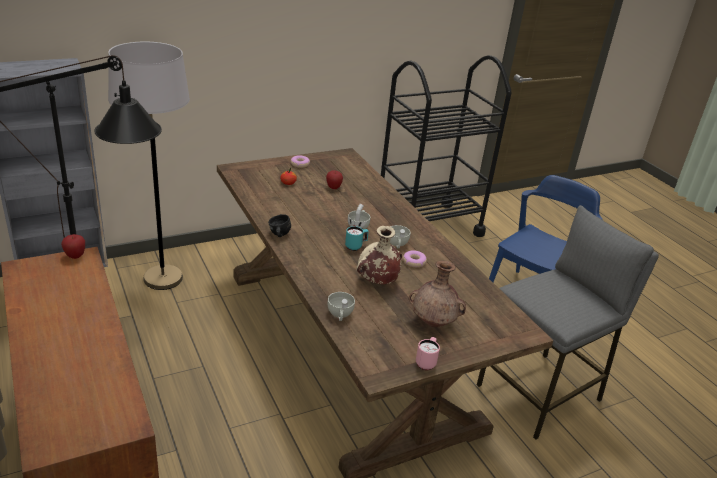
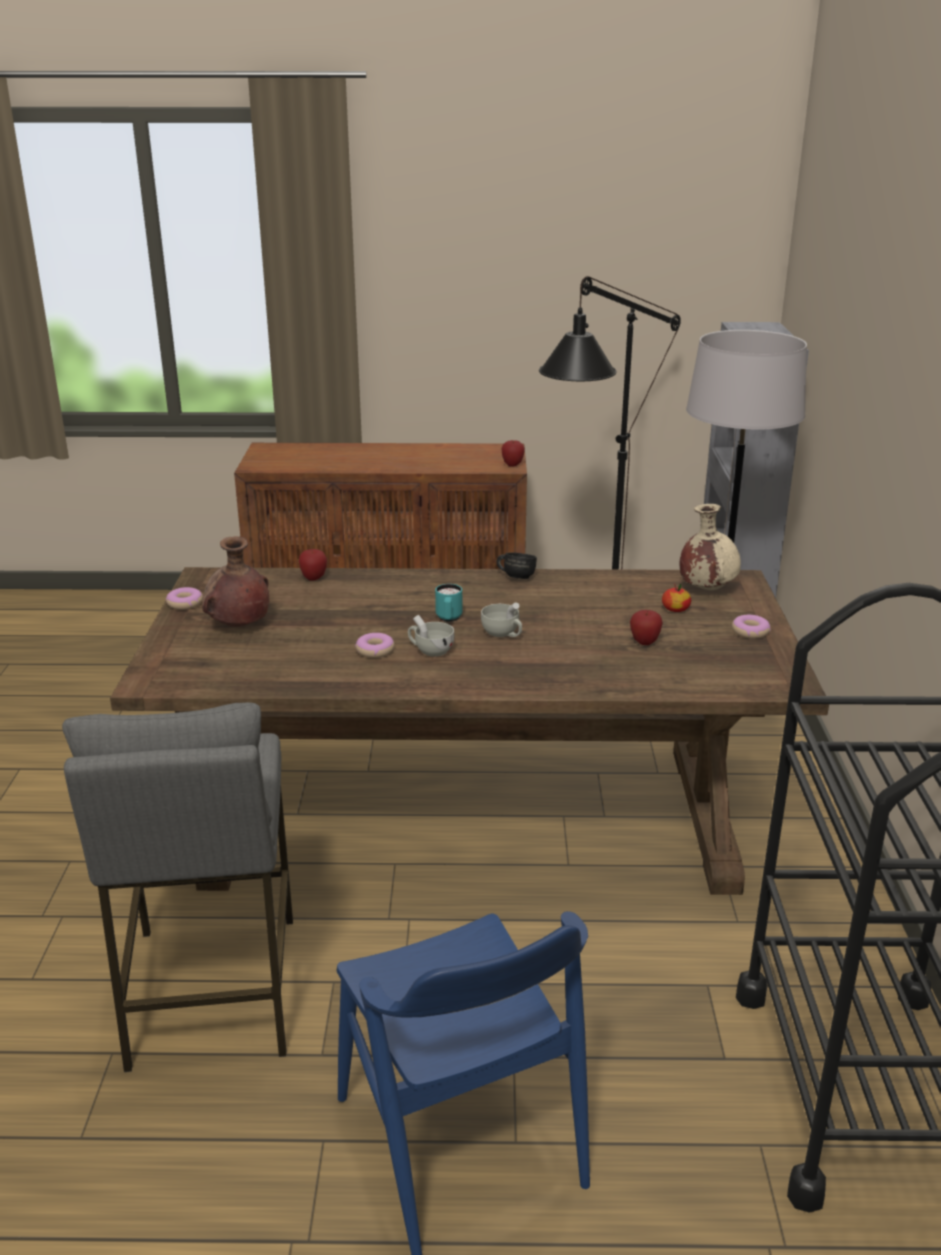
camera: 120 degrees right, 5 degrees down
white cup [327,292,355,321] -> apple [299,549,327,581]
beige vase [356,226,402,284] -> beige vase moved to [680,504,741,590]
pink mug [416,337,440,370] -> donut [166,587,203,610]

